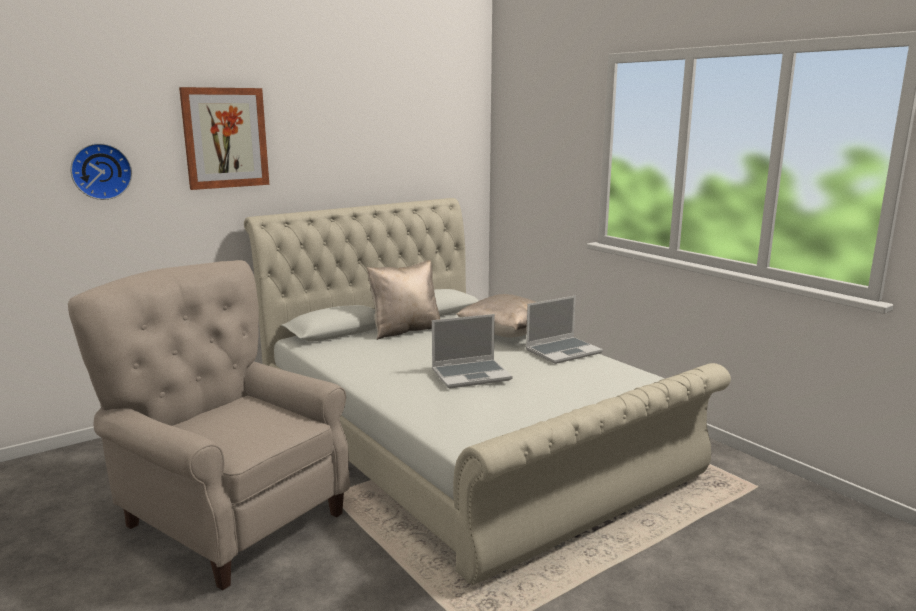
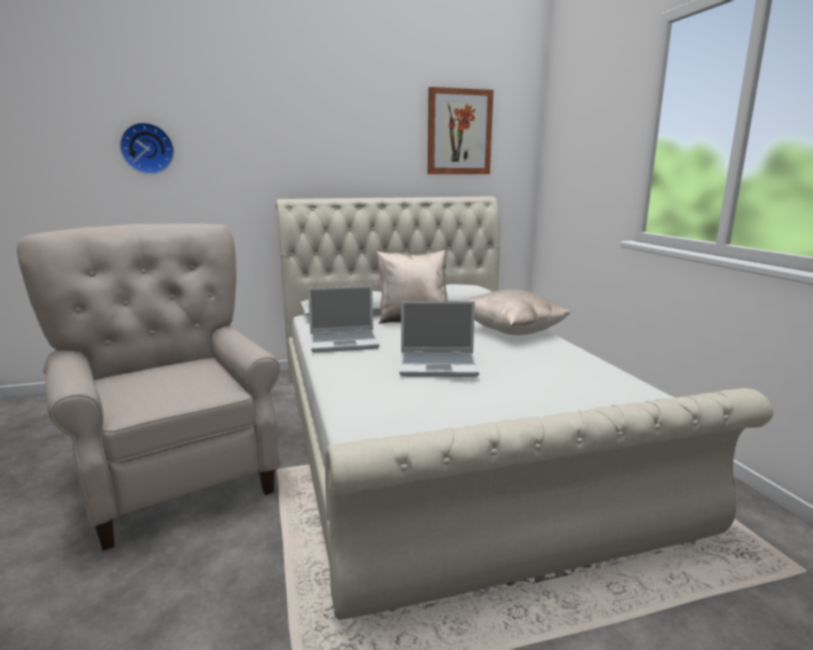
camera: 20 degrees right, 0 degrees up
picture [179,87,269,190] -> picture moved to [428,87,493,174]
laptop [526,295,603,364] -> laptop moved to [308,285,380,353]

